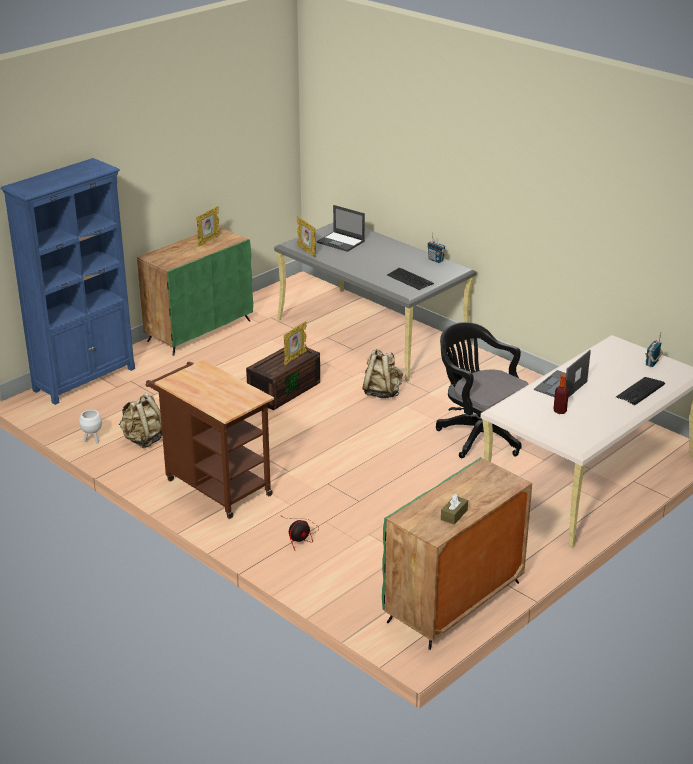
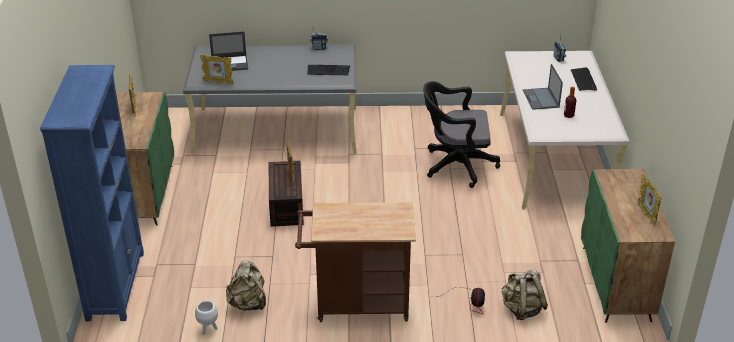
camera: 45 degrees left, 5 degrees up
beige backpack [362,349,403,398] -> beige backpack moved to [502,268,548,320]
brown tissue box [441,494,468,525] -> picture frame [637,174,662,227]

